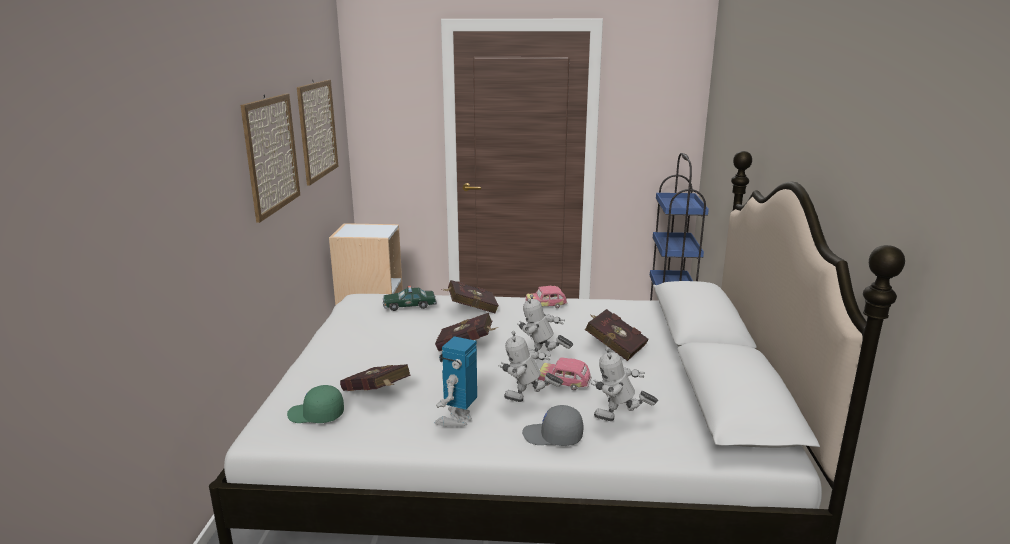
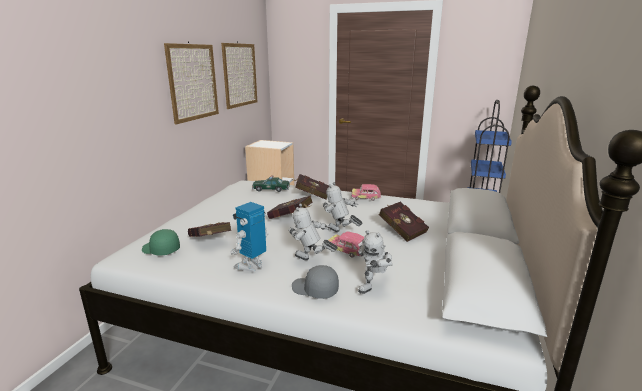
camera: 15 degrees right, 0 degrees up
toy robot [591,347,658,421] -> toy robot turned 75 degrees counterclockwise [358,230,392,294]

